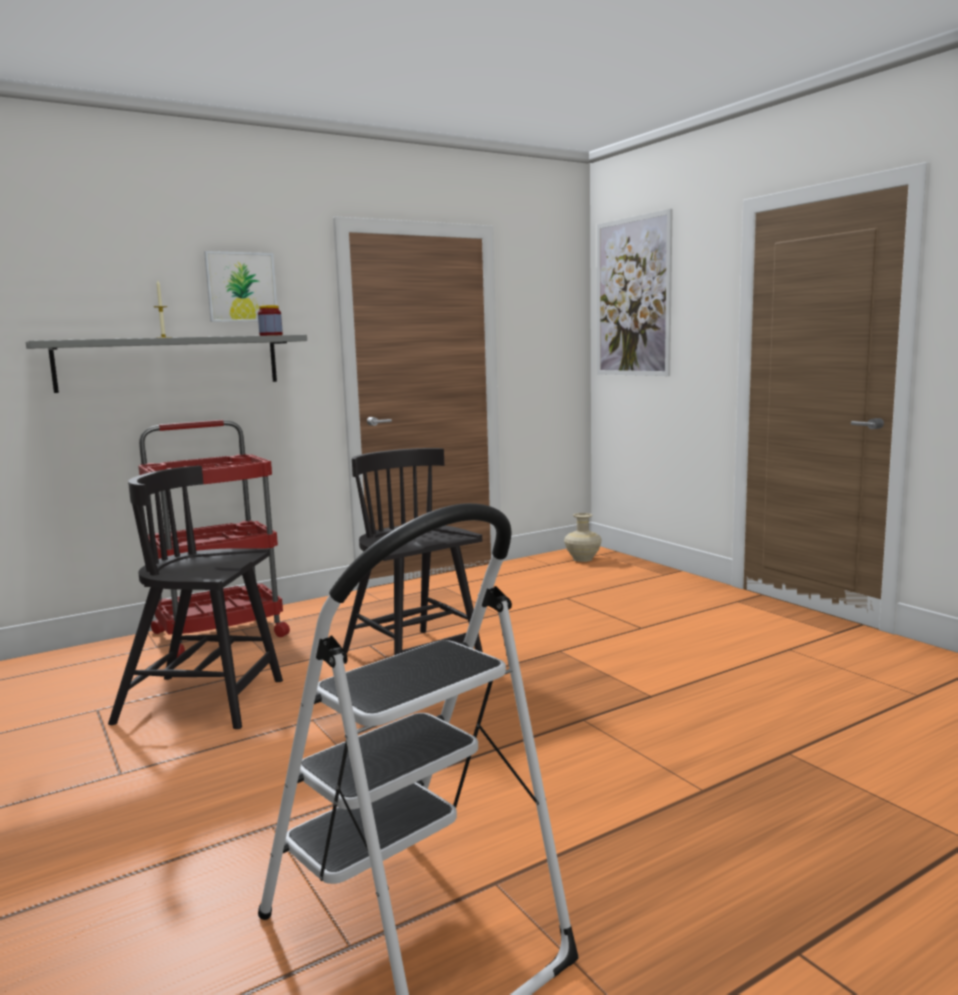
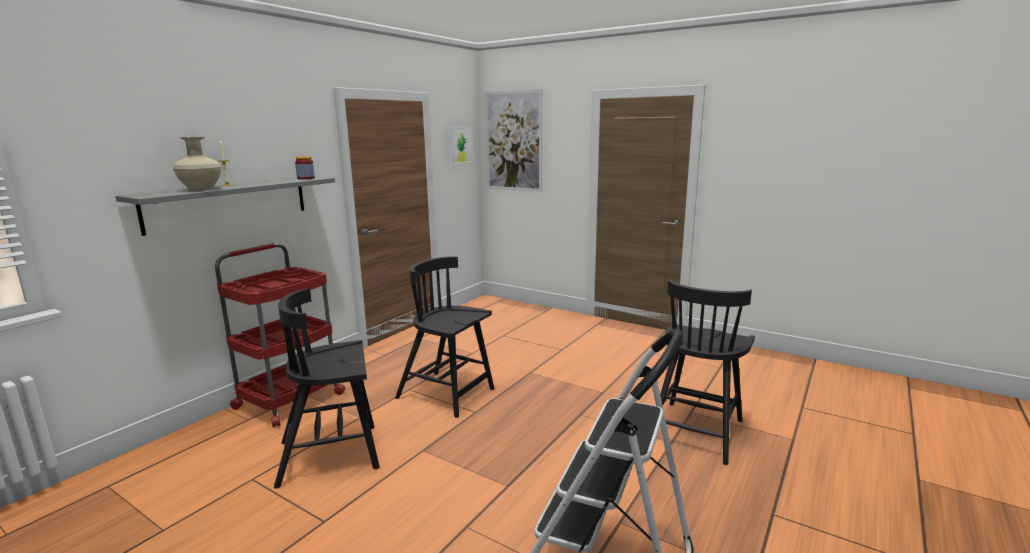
camera: 25 degrees left, 5 degrees up
picture [204,251,277,322] -> picture moved to [448,127,473,164]
beige vase [564,513,602,562] -> beige vase moved to [173,137,221,191]
none -> black chair [660,279,755,465]

